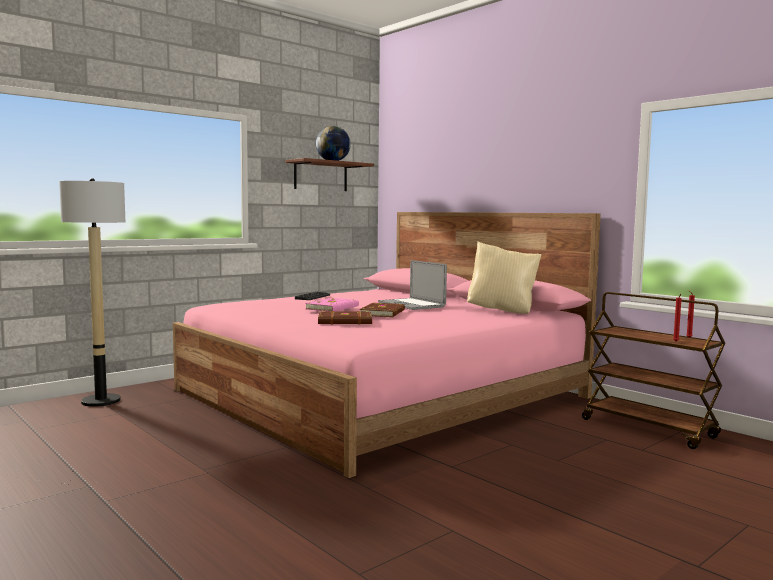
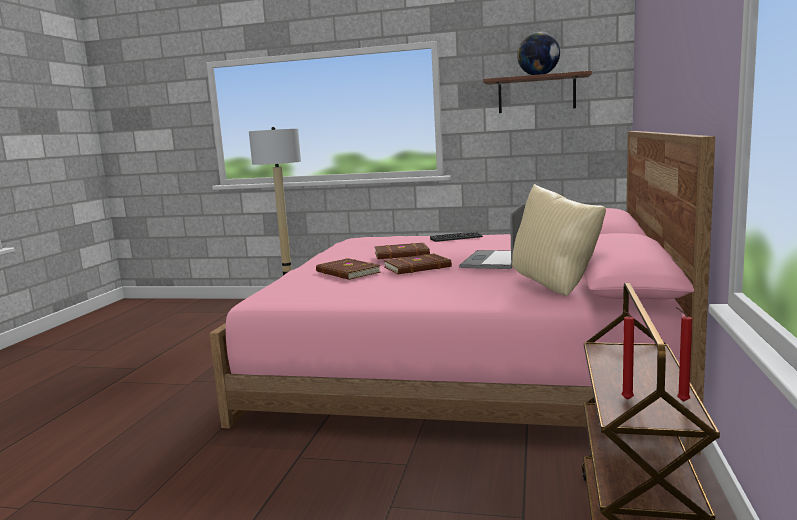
camera: 55 degrees right, 5 degrees up
pink book [305,298,359,311] -> brown book [375,243,430,259]

